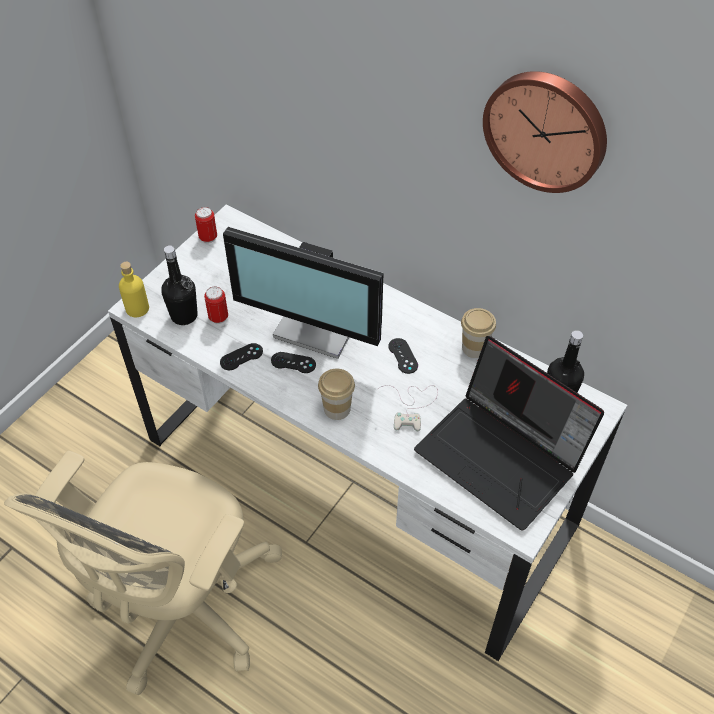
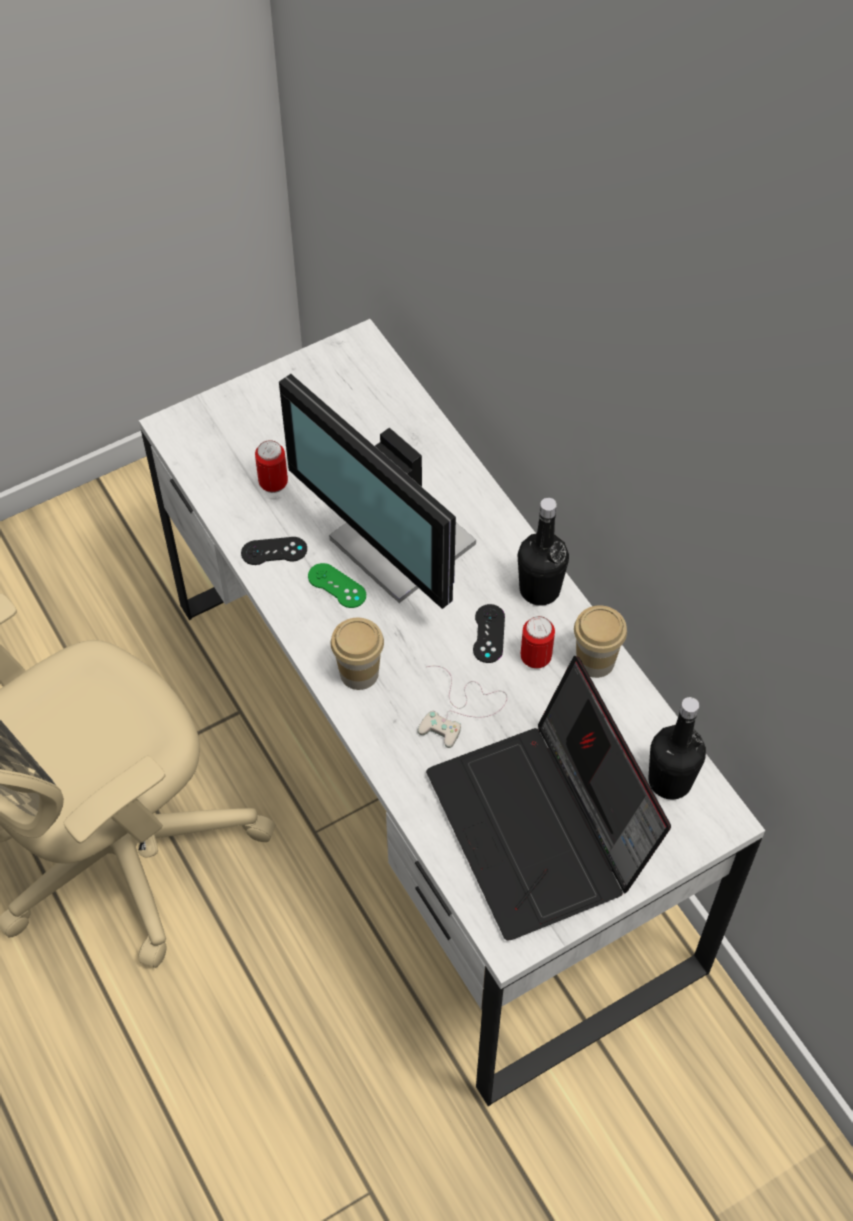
camera: 25 degrees right, 5 degrees up
yellow bottle [119,262,149,317] -> none
black bottle [162,245,198,325] -> black bottle moved to [518,498,569,606]
can [195,207,217,243] -> can moved to [521,616,555,669]
black game controller [271,352,316,373] -> green game controller [308,563,366,608]
wall clock [483,71,607,193] -> none

